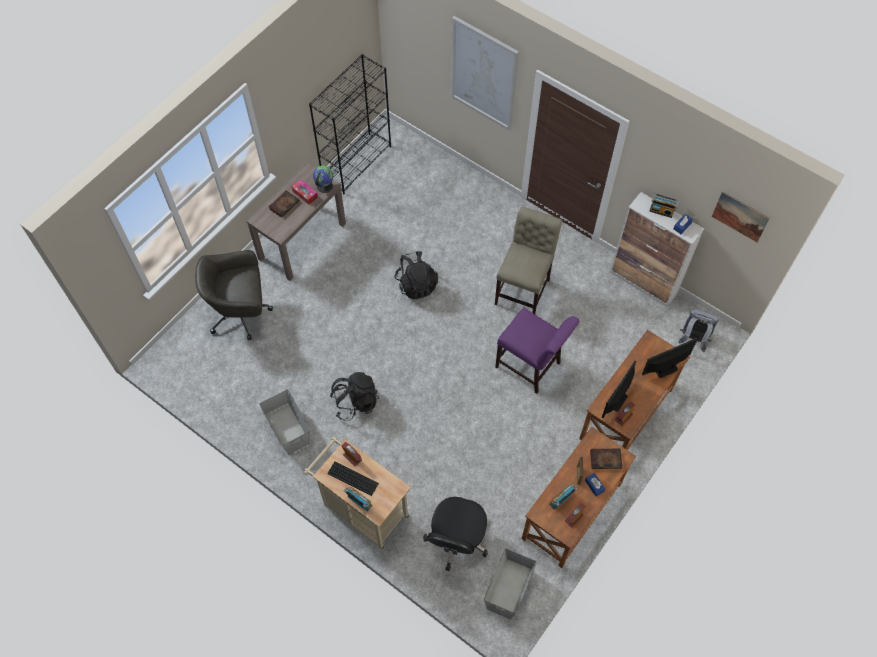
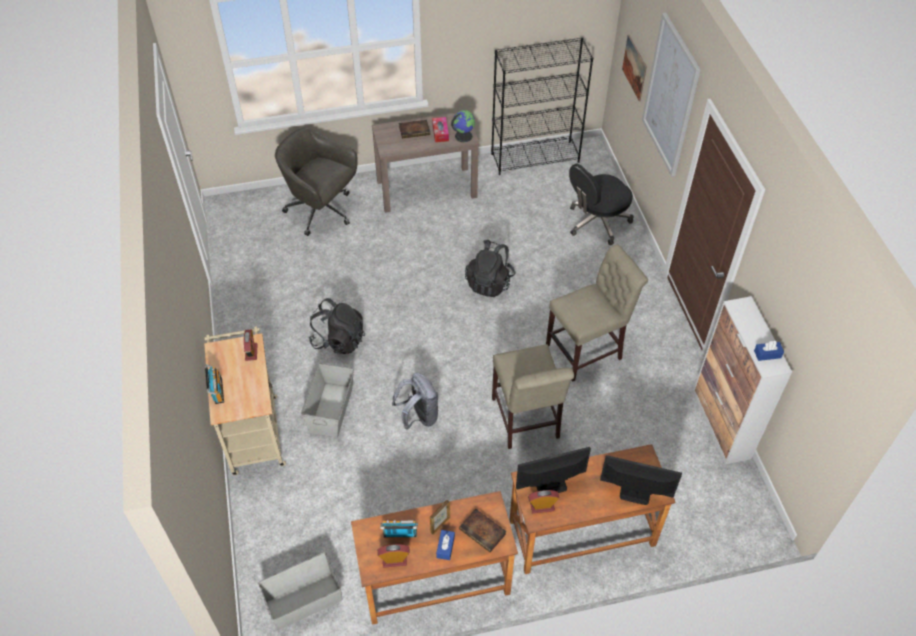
camera: 40 degrees right, 10 degrees down
grey storage box [259,390,311,455] -> grey storage box moved to [301,363,354,437]
keyboard [327,461,379,496] -> none
black office chair [423,497,488,571] -> black office chair moved to [569,163,634,245]
purple chair [495,307,579,394] -> beige chair [492,344,574,449]
radio [649,193,679,218] -> none
grey backpack [679,309,718,352] -> grey backpack moved to [392,373,439,430]
picture [712,191,770,242] -> picture moved to [622,35,647,102]

